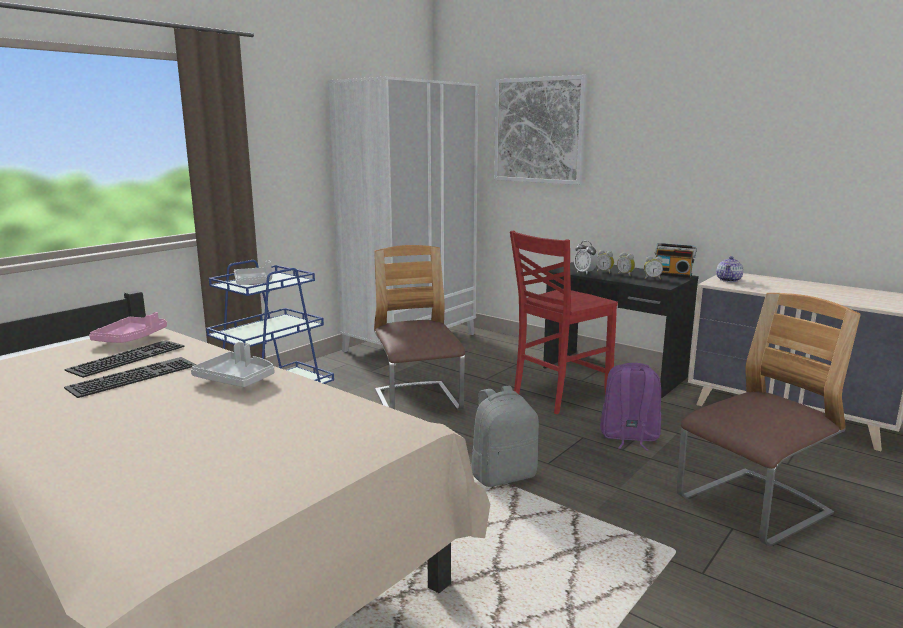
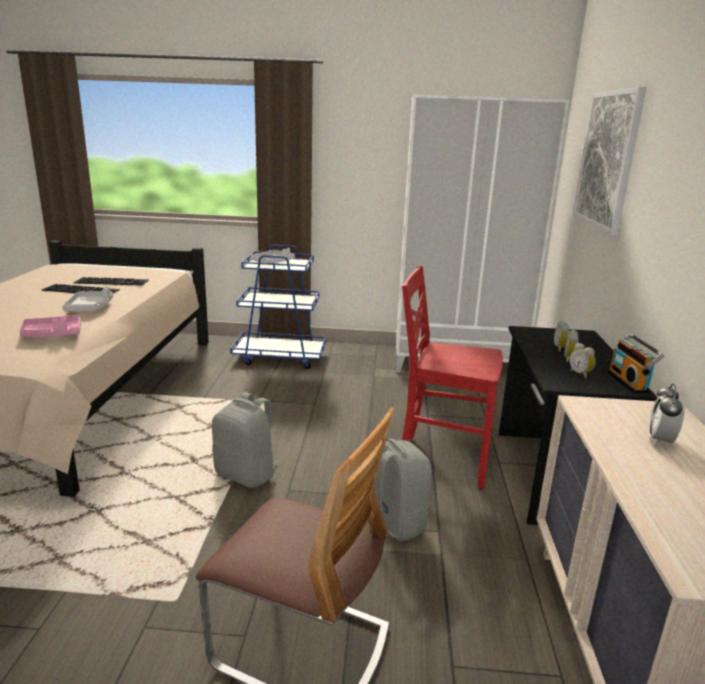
camera: 55 degrees right, 5 degrees up
pink tray [89,312,167,343] -> pink tray moved to [19,315,81,337]
chair [374,245,465,410] -> none
alarm clock [574,241,598,274] -> alarm clock moved to [648,384,685,445]
purple backpack [600,363,661,451] -> grey backpack [367,439,432,542]
teapot [716,256,743,282] -> none

